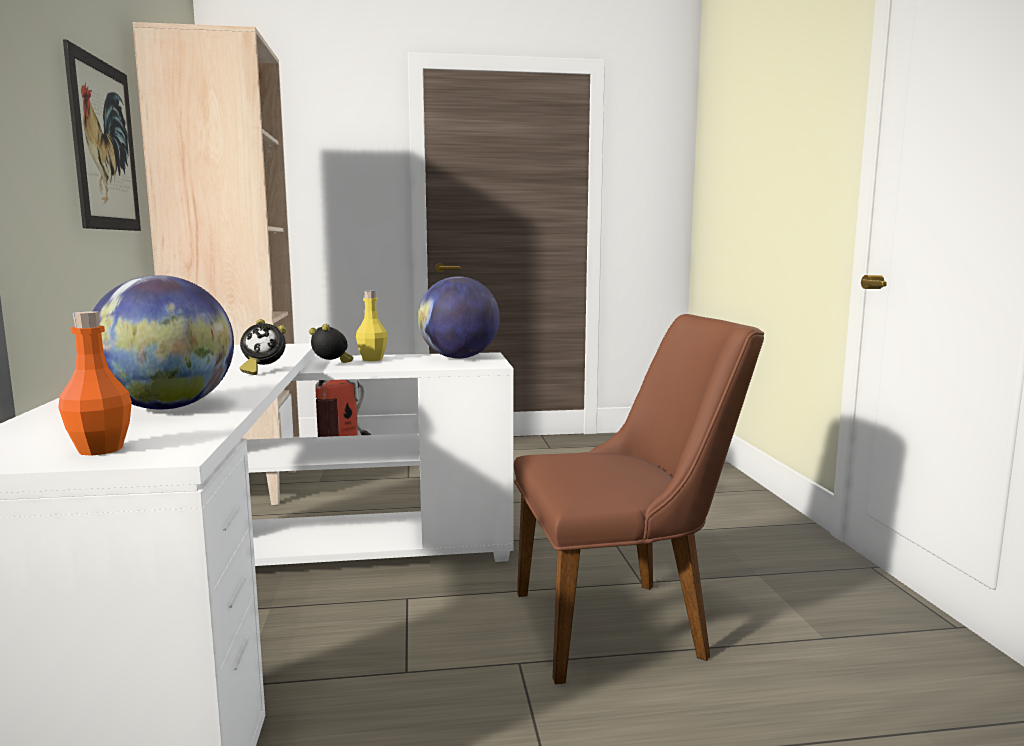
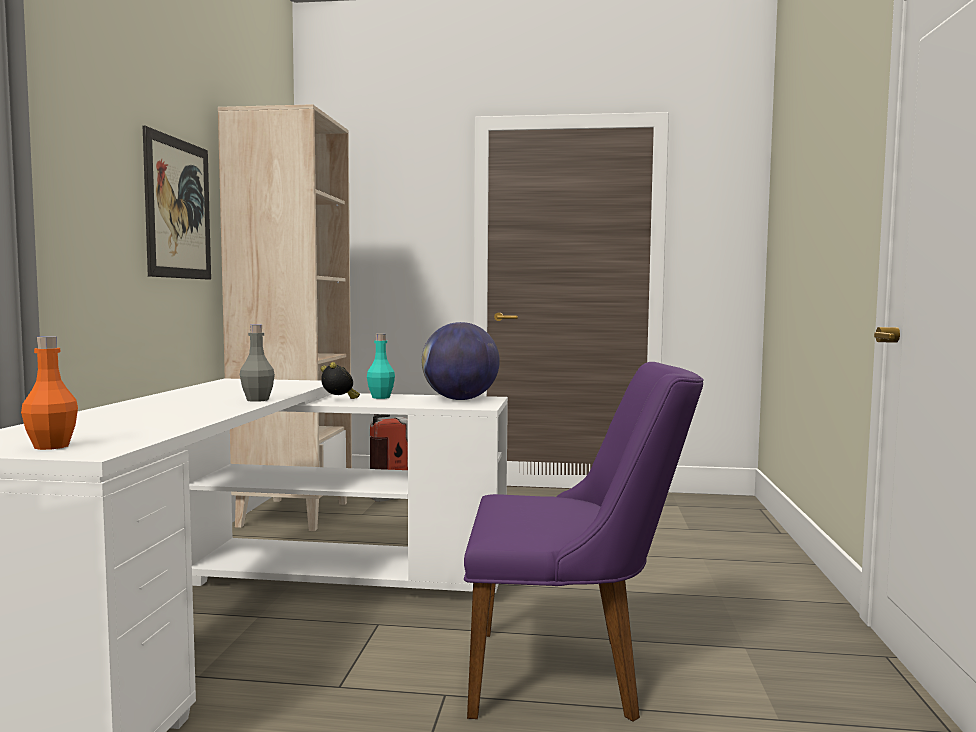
camera: 15 degrees right, 5 degrees down
globe [93,275,234,409] -> none
alarm clock [240,319,287,375] -> grey bottle [240,325,275,402]
yellow bottle [356,291,388,361] -> turquoise bottle [367,334,395,399]
brown chair [514,314,764,684] -> purple chair [464,362,704,722]

